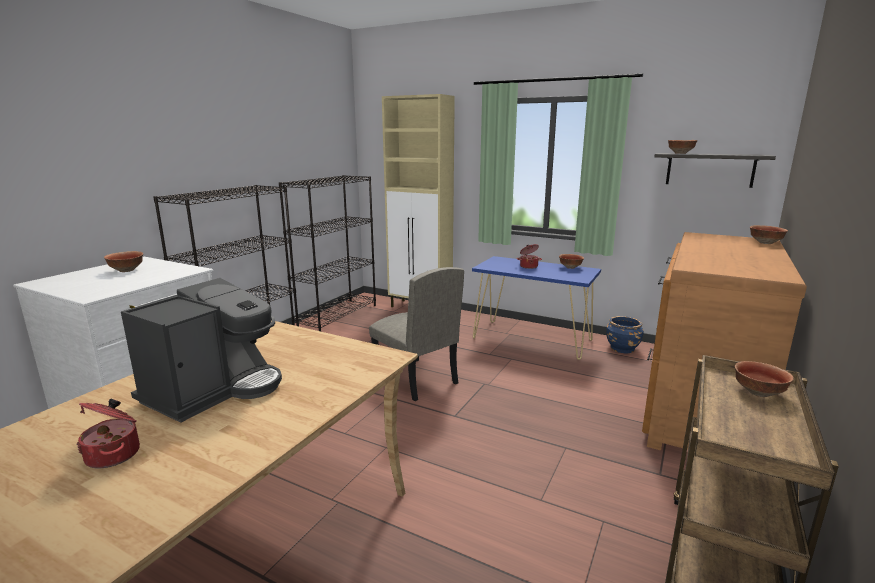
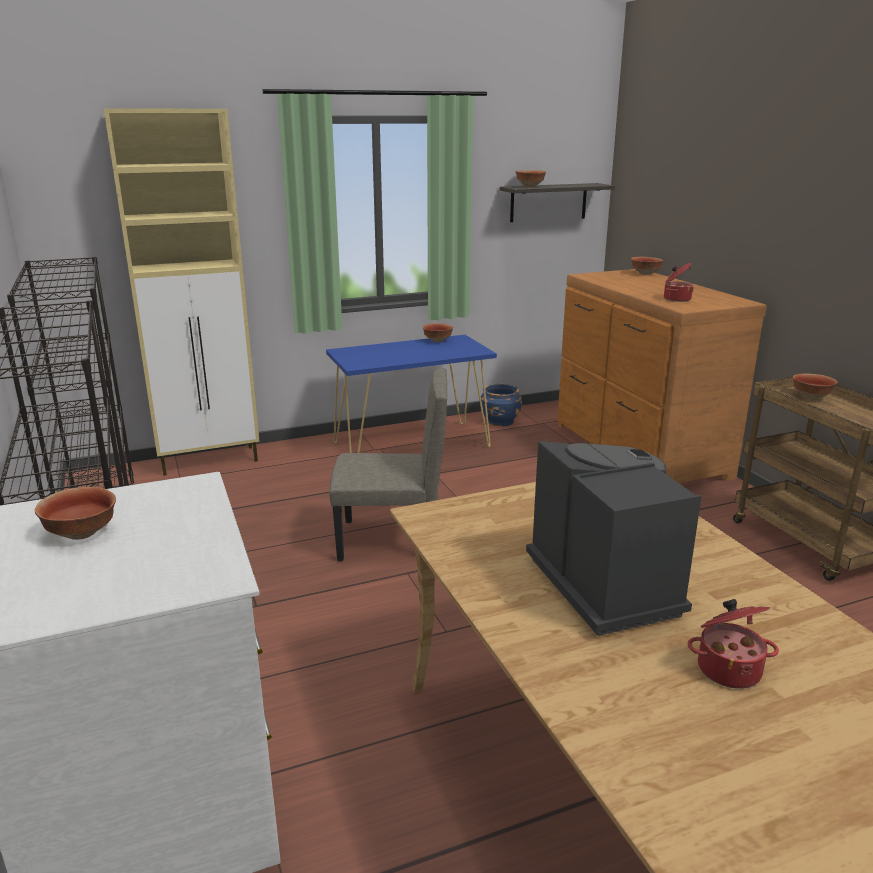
camera: 50 degrees left, 5 degrees up
cooking pot [517,244,542,269] -> cooking pot moved to [664,263,694,302]

